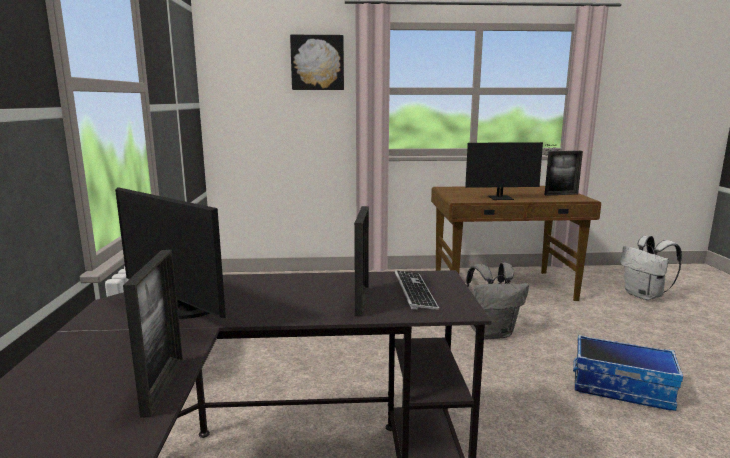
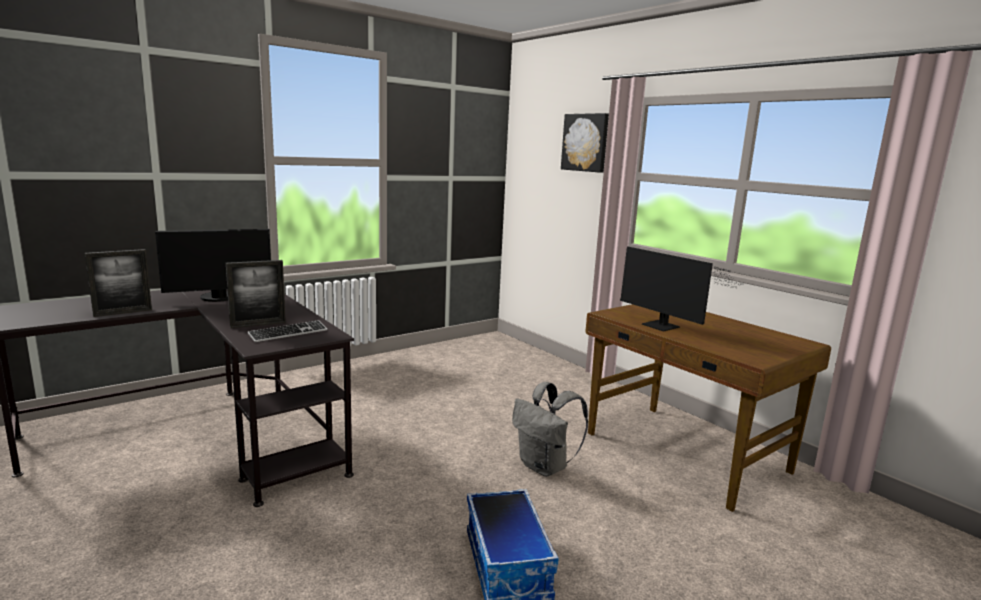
camera: 55 degrees right, 0 degrees up
monitor [115,187,226,319] -> monitor turned 120 degrees counterclockwise [155,229,271,302]
picture frame [545,151,583,196] -> none
white backpack [620,235,682,300] -> none

